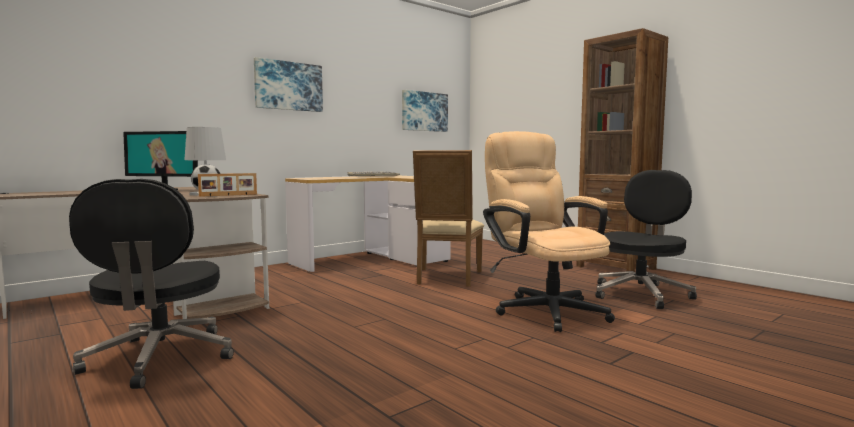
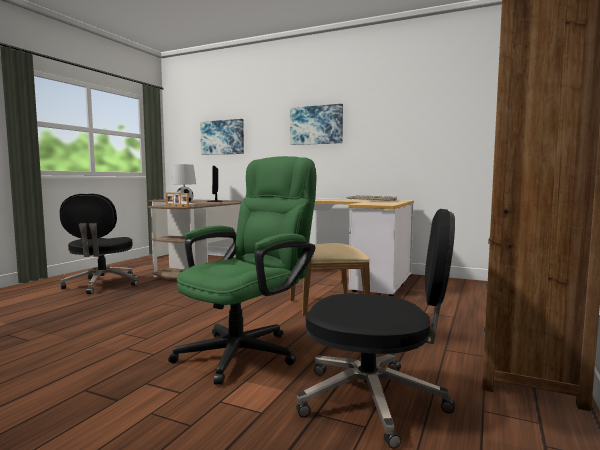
camera: 65 degrees right, 0 degrees up
black office chair [69,179,234,389] -> black office chair turned 60 degrees counterclockwise [60,194,138,294]
picture [402,90,448,132] -> picture moved to [200,119,244,155]
beige office chair [483,131,615,332] -> green office chair [168,156,316,385]

